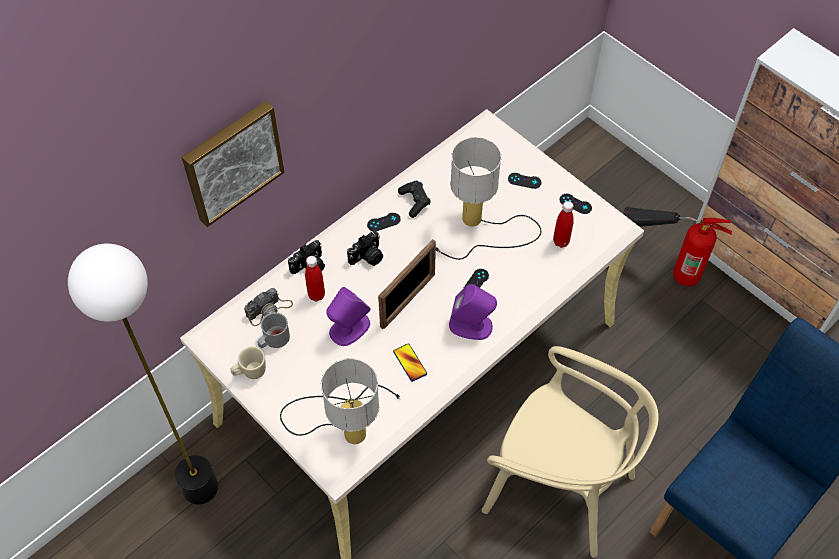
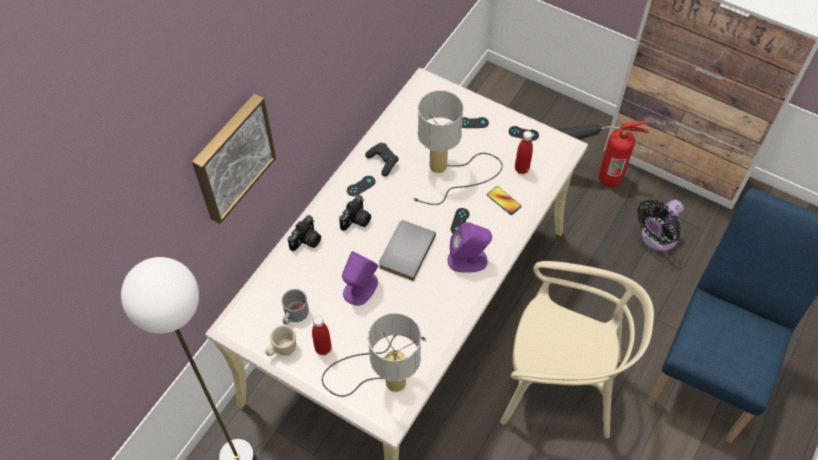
camera: 15 degrees left, 0 degrees up
camera [244,288,293,326] -> none
red bottle [305,256,325,302] -> red bottle moved to [312,316,332,355]
picture frame [378,239,436,329] -> grey book [379,220,436,281]
phone [393,344,427,382] -> phone moved to [487,186,522,215]
none -> black fan [637,199,684,252]

